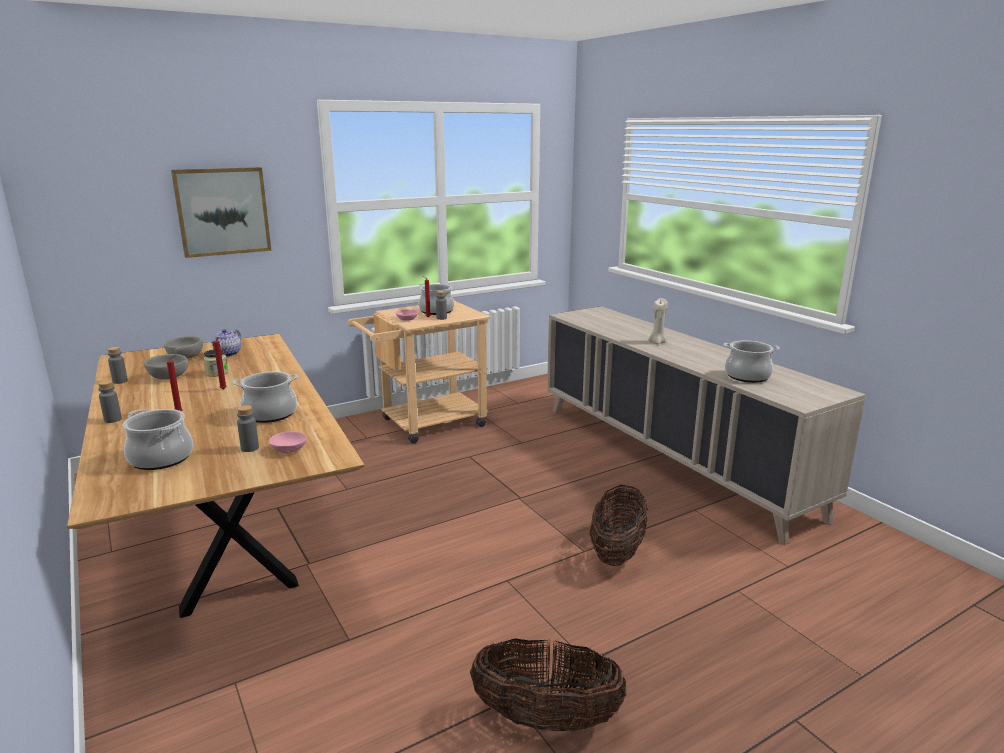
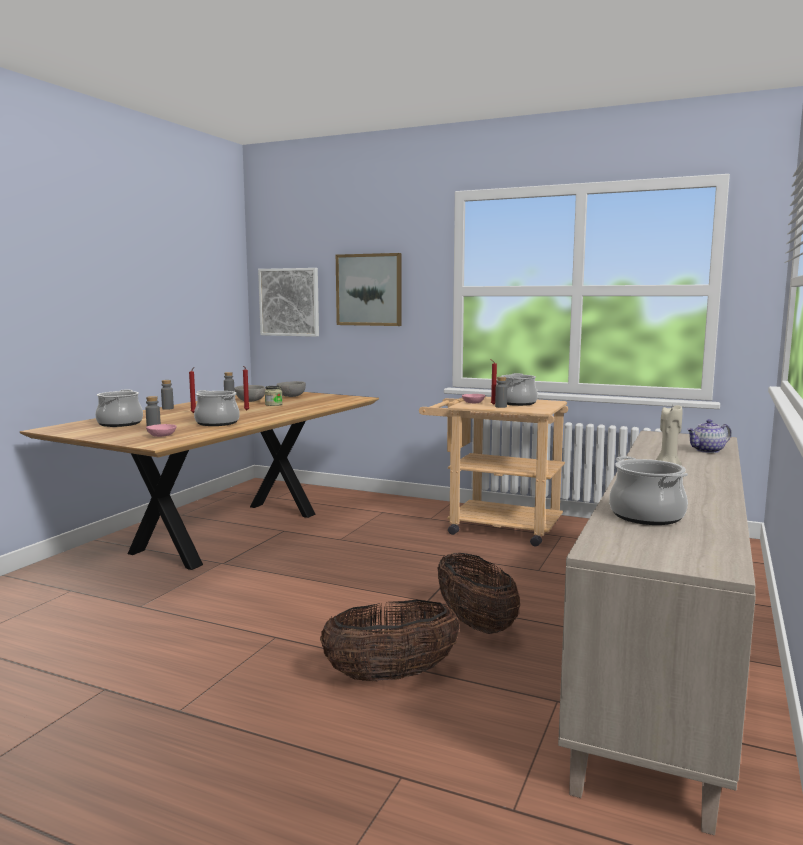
camera: 55 degrees right, 10 degrees down
teapot [210,329,241,357] -> teapot moved to [686,419,731,453]
basket [470,639,627,732] -> basket moved to [438,553,520,634]
none -> picture [258,268,319,337]

